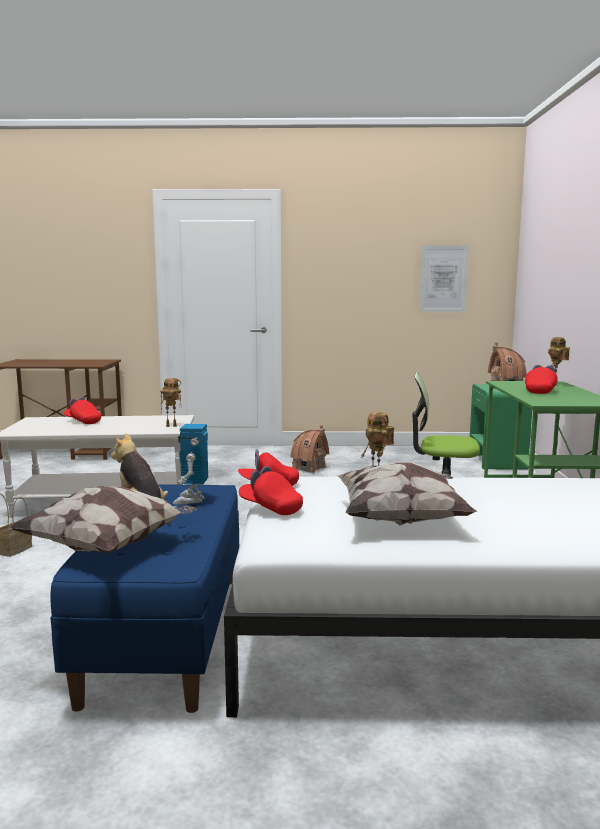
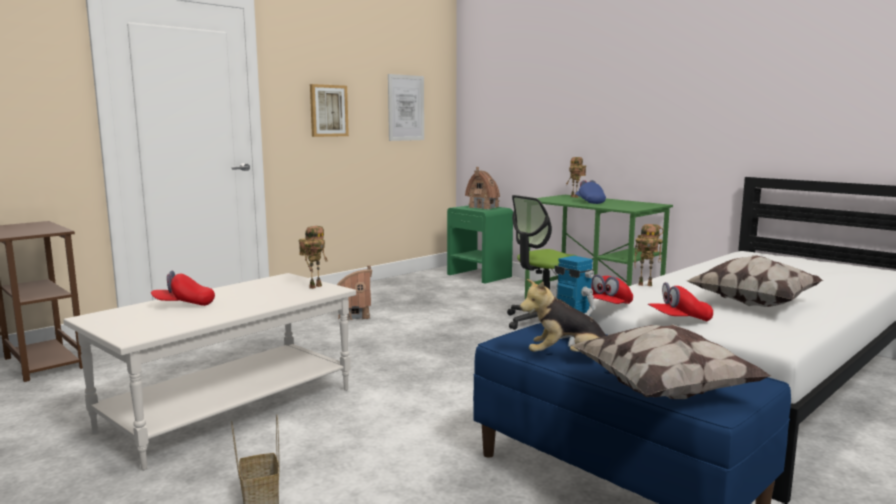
camera: 45 degrees left, 0 degrees up
red cap [525,365,558,394] -> blue cap [576,180,606,204]
none -> picture [310,84,349,137]

